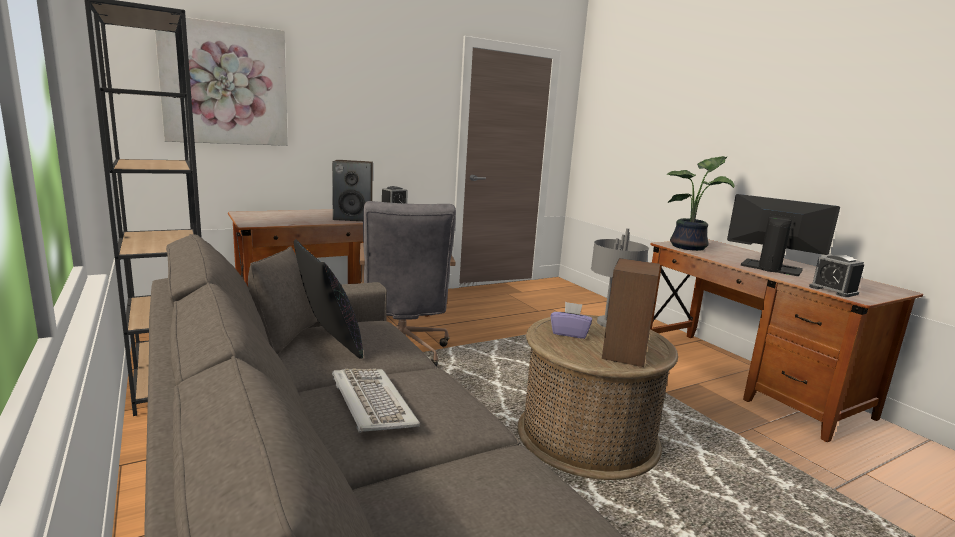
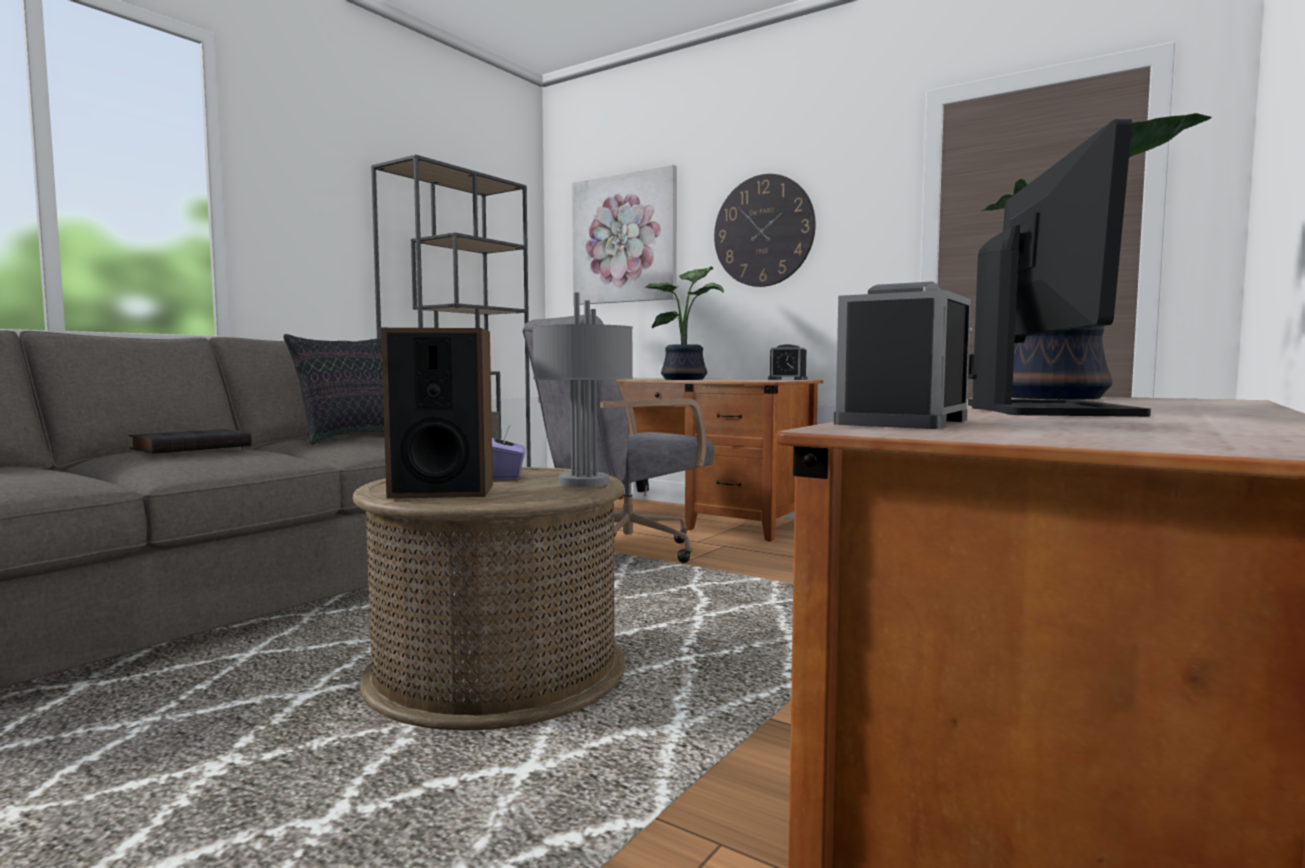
camera: 65 degrees right, 10 degrees down
speaker [332,160,373,221] -> potted plant [644,266,724,380]
keyboard [332,368,420,433] -> black book [129,429,252,454]
none -> wall clock [714,174,816,287]

